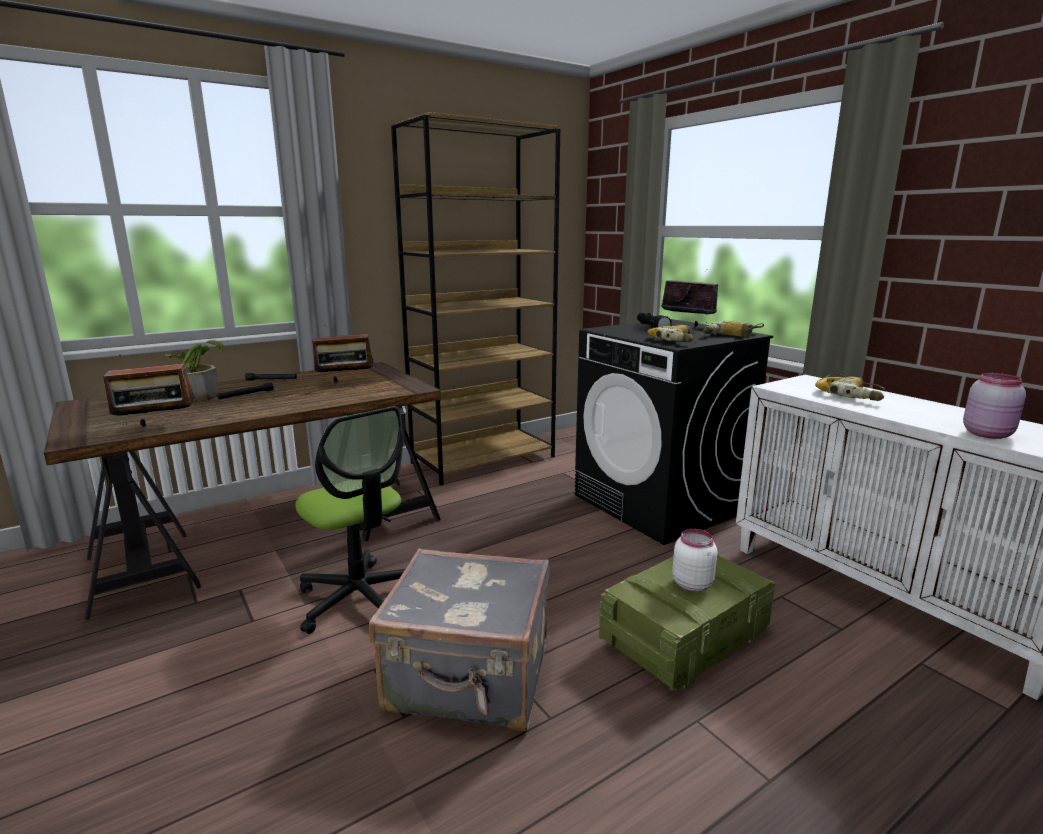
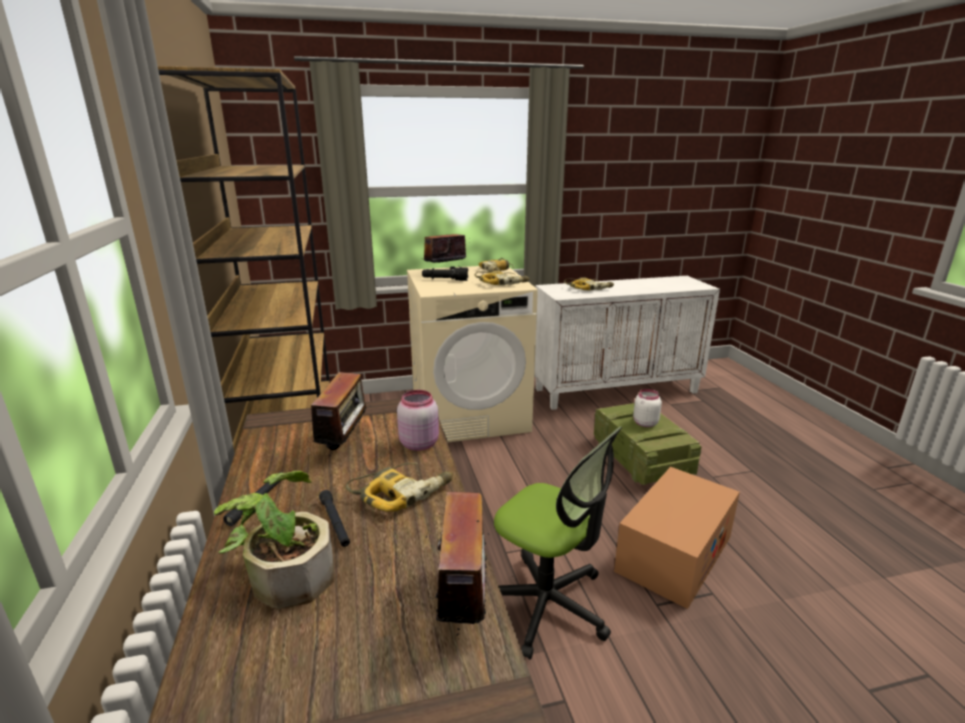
camera: 70 degrees left, 5 degrees up
office chair [295,406,405,634] -> office chair turned 60 degrees clockwise [494,426,622,660]
grey suitcase [369,549,549,731] -> cardboard box [614,467,740,609]
black washing machine [575,319,773,545] -> beige washing machine [407,266,538,442]
pink jar [963,373,1026,439] -> pink jar moved to [397,390,439,451]
none -> power drill [346,463,453,512]

